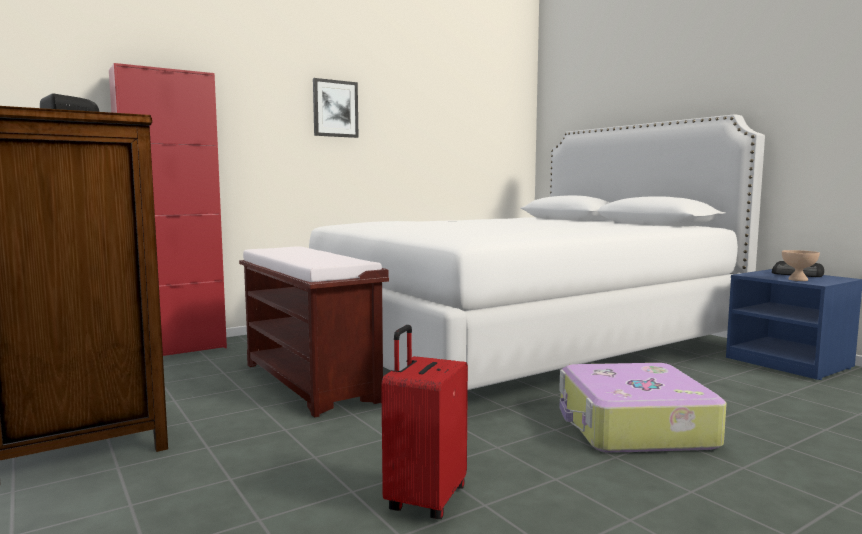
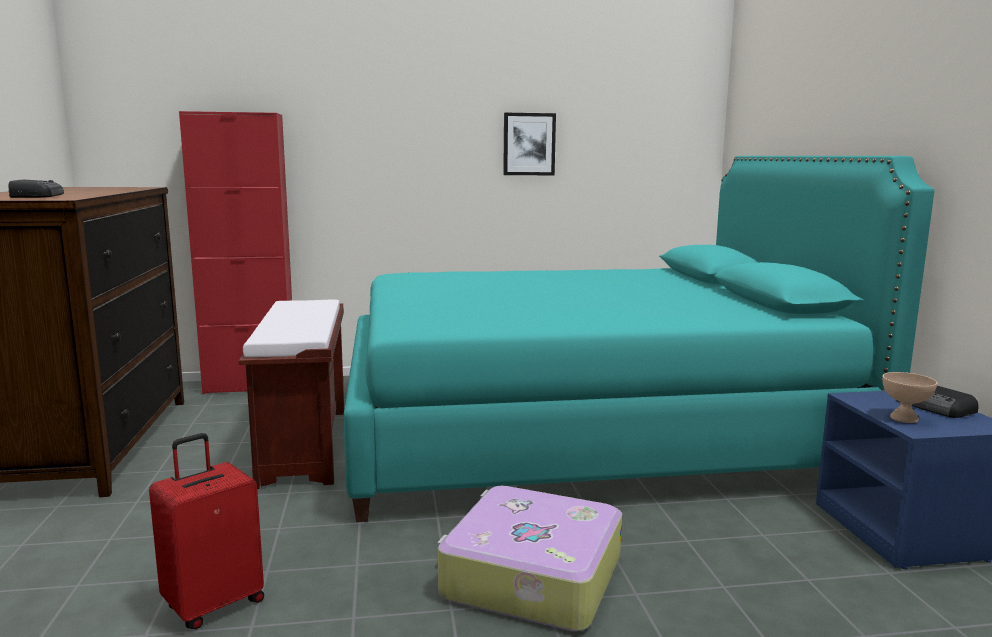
camera: 25 degrees right, 5 degrees up
white bed [309,115,765,390] -> turquoise bed [343,156,934,522]
picture [313,78,359,138] -> picture moved to [503,113,556,175]

